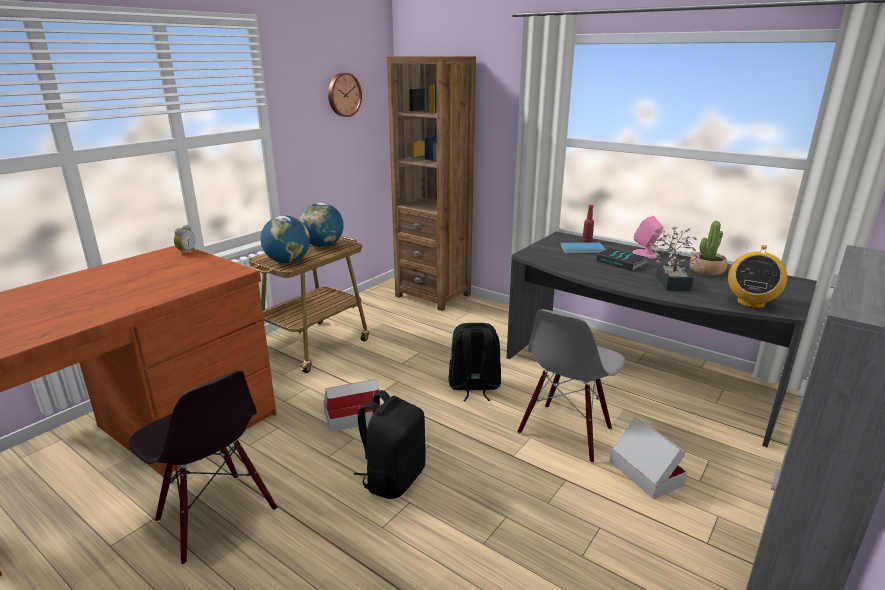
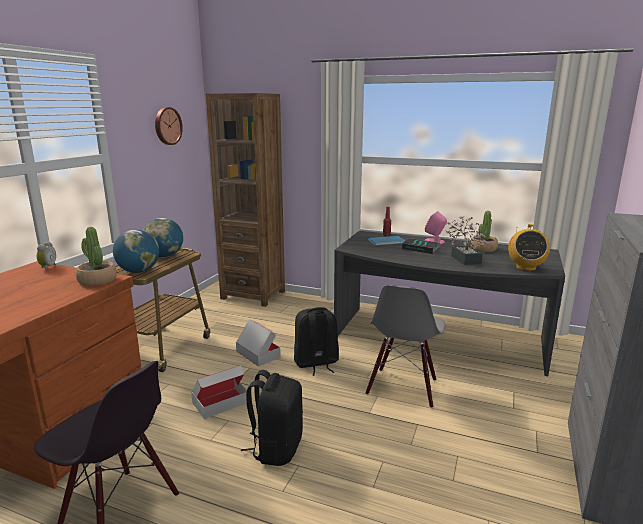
camera: 15 degrees left, 5 degrees down
cardboard box [610,417,687,499] -> cardboard box moved to [236,319,281,367]
none -> potted plant [76,227,117,286]

